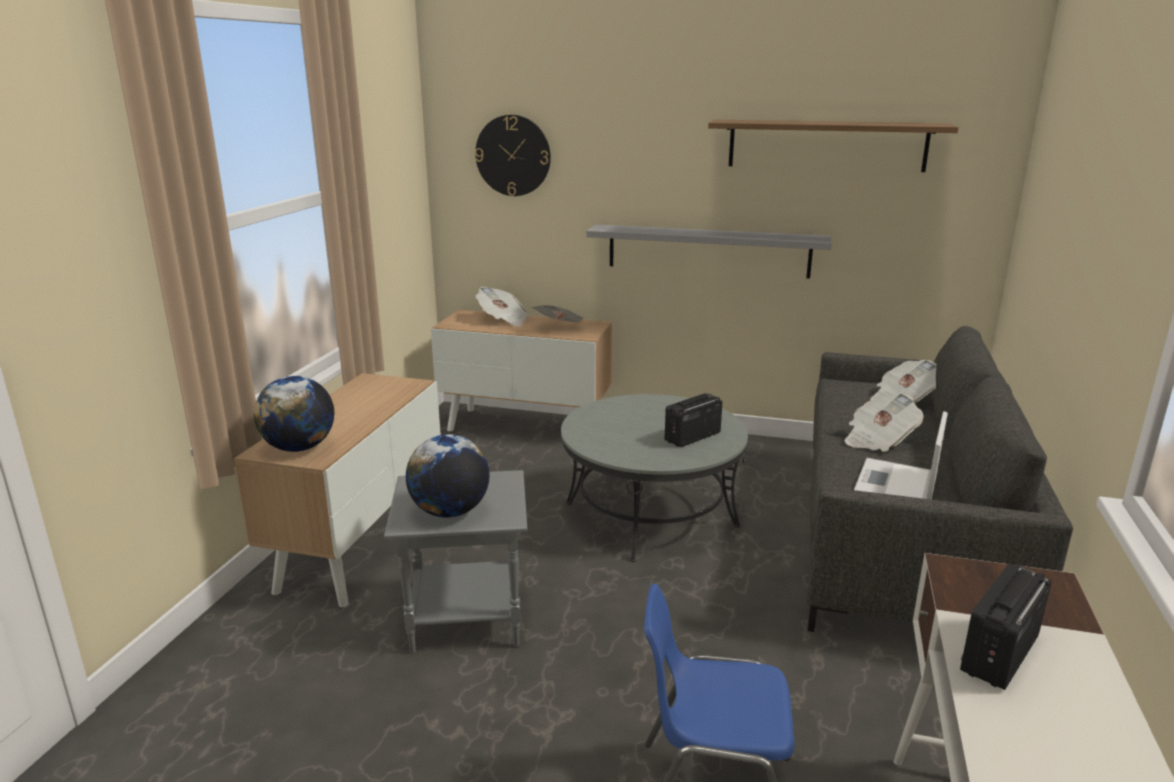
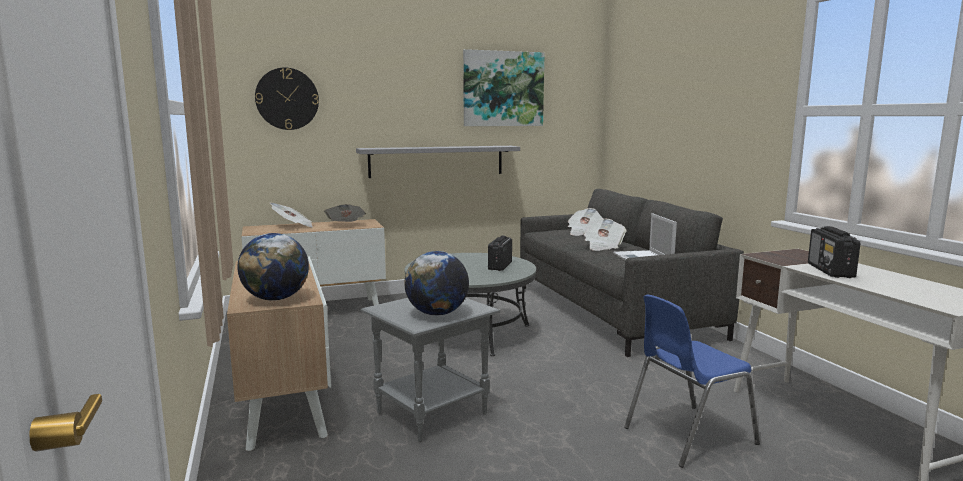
camera: 35 degrees left, 10 degrees down
shelf [708,120,959,172] -> picture [463,49,545,126]

